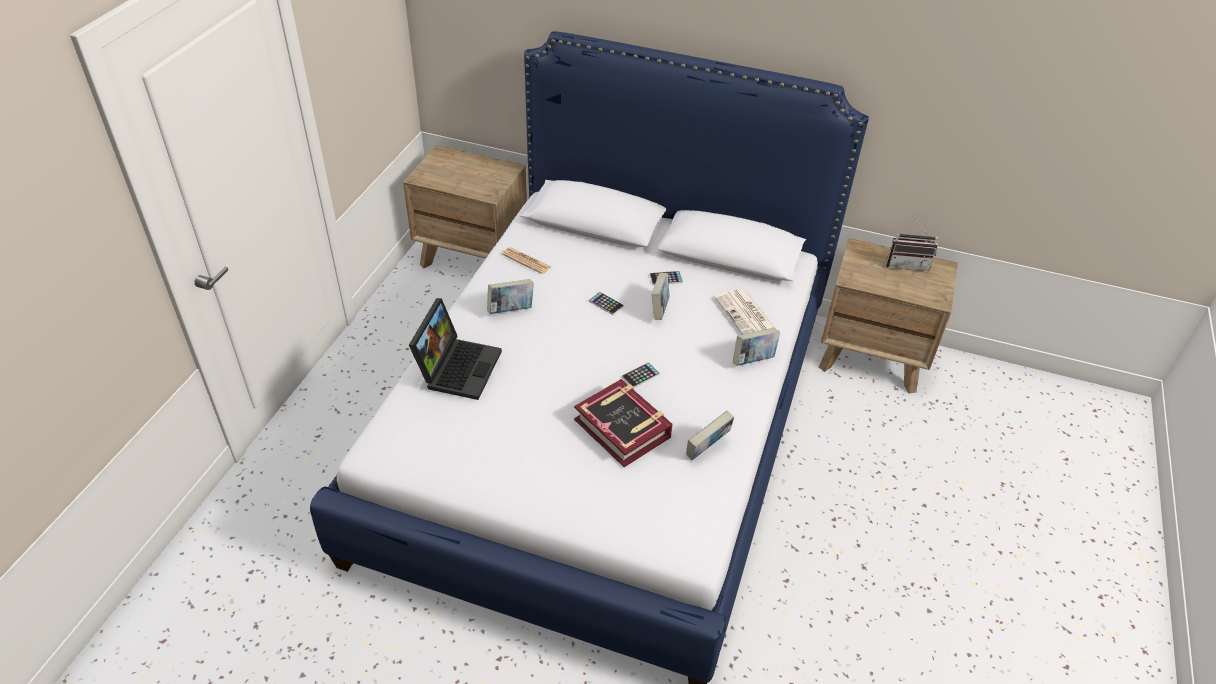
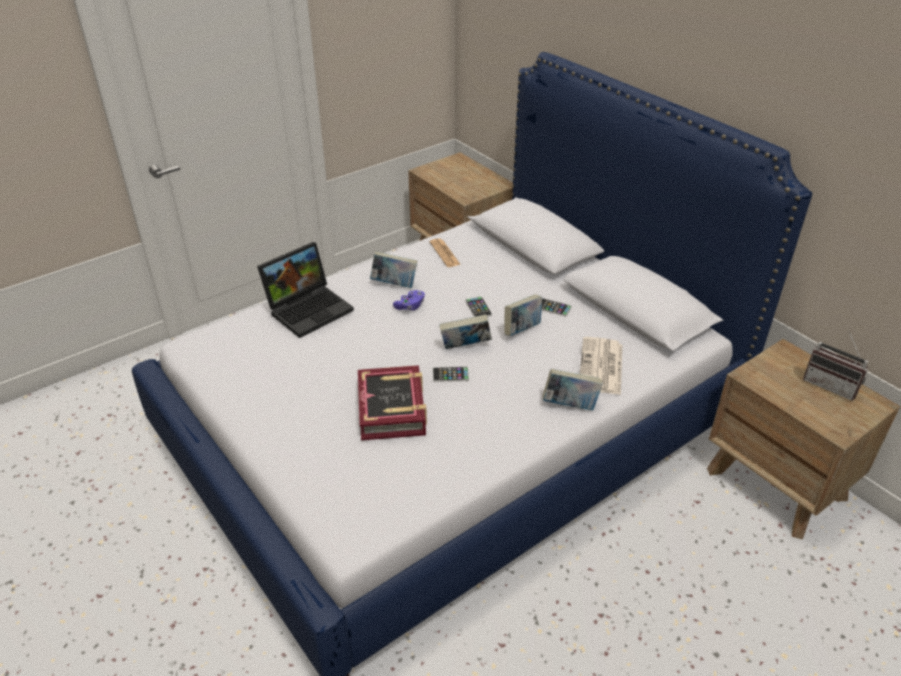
camera: 35 degrees right, 5 degrees down
book [686,411,734,460] -> book moved to [439,314,492,349]
none -> purple game controller [393,290,425,310]

